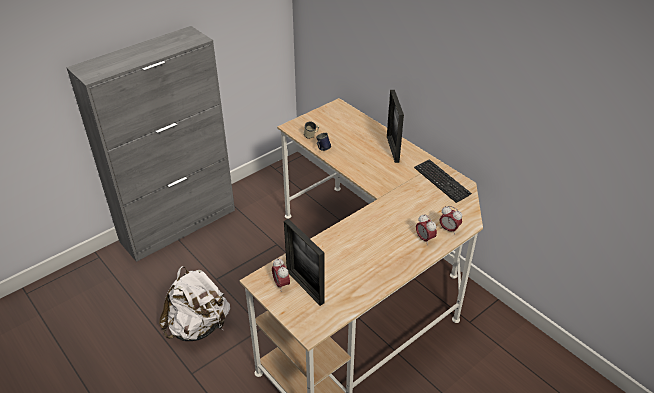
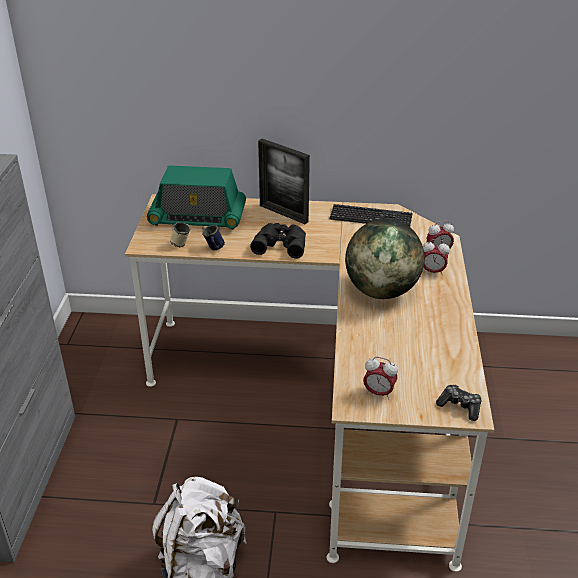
camera: 45 degrees left, 5 degrees down
picture frame [284,219,325,306] -> none
none -> radio [147,165,246,230]
none -> black binoculars [250,223,306,258]
none -> globe [345,219,424,299]
none -> game controller [436,384,482,421]

